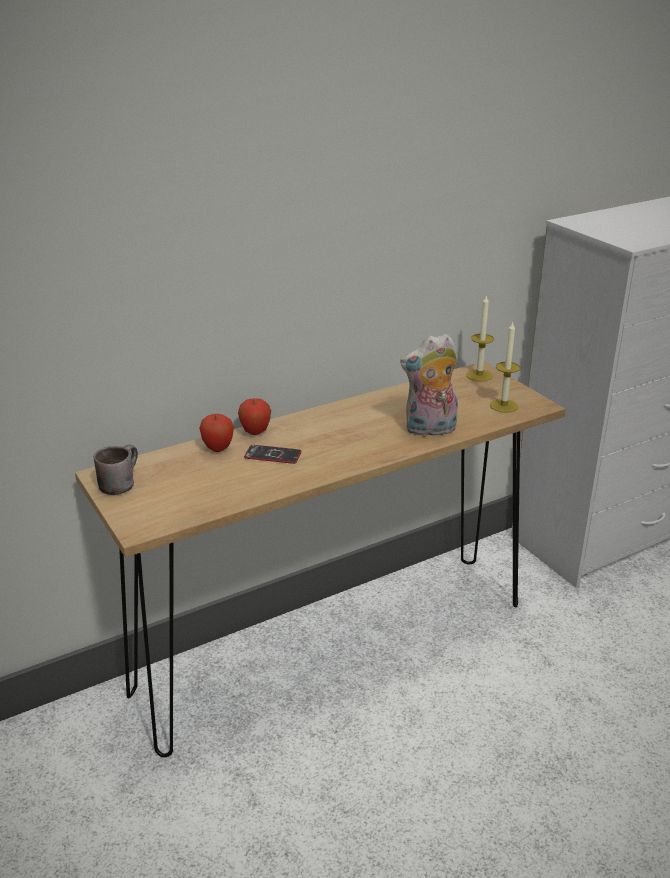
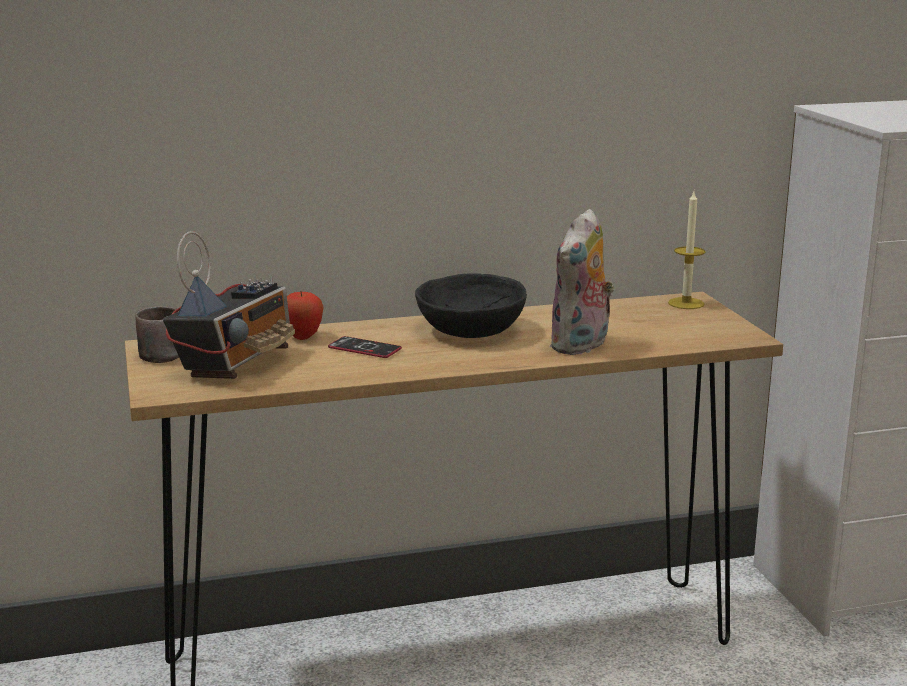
camera: 15 degrees right, 10 degrees down
apple [238,398,271,435] -> none
plush toy [400,333,458,437] -> plush toy turned 60 degrees counterclockwise [549,209,615,355]
candle [490,322,520,413] -> none
none -> radio [163,231,295,379]
none -> black bowl [415,273,527,338]

